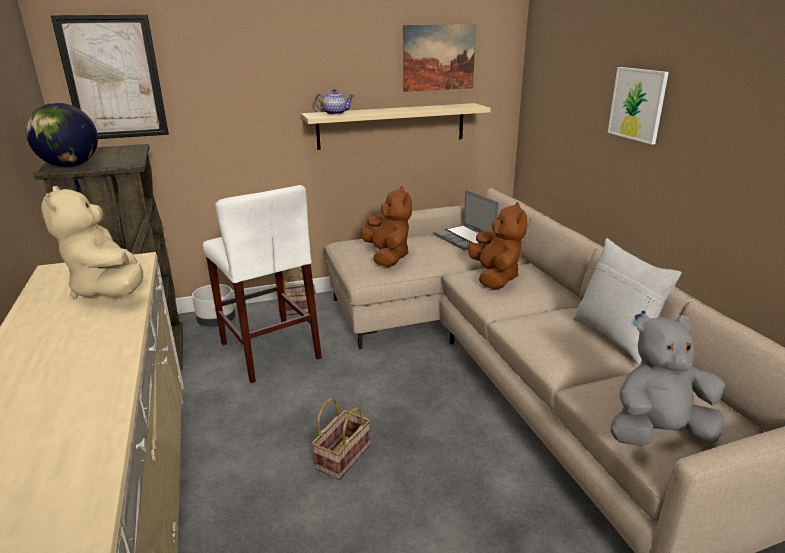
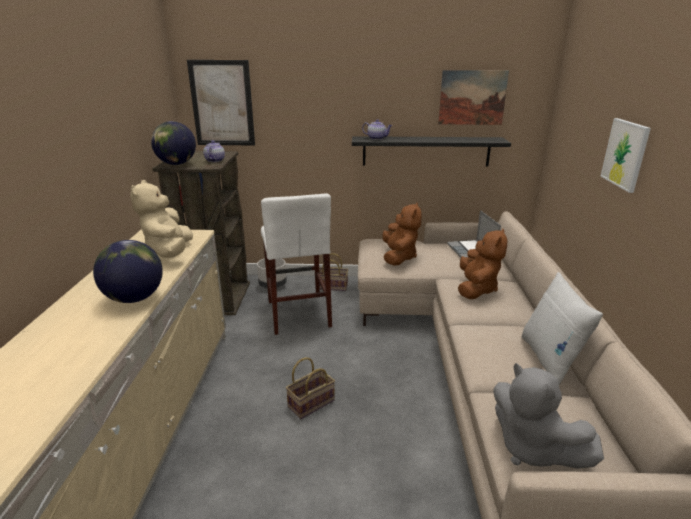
camera: 20 degrees right, 0 degrees up
beige shelf [301,103,491,150] -> black shelf [352,136,511,167]
grey plush toy [610,315,726,446] -> grey plush toy turned 135 degrees counterclockwise [493,363,604,469]
none -> globe [93,240,163,303]
none -> teapot [203,140,225,162]

